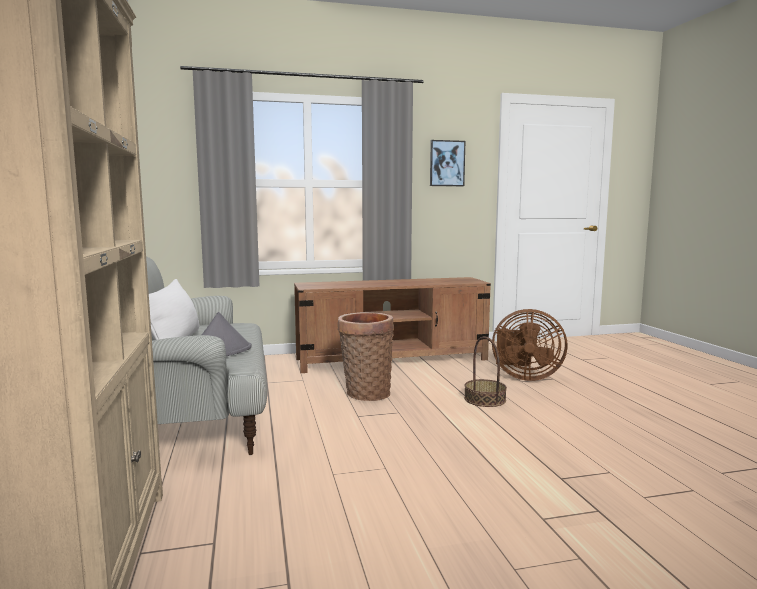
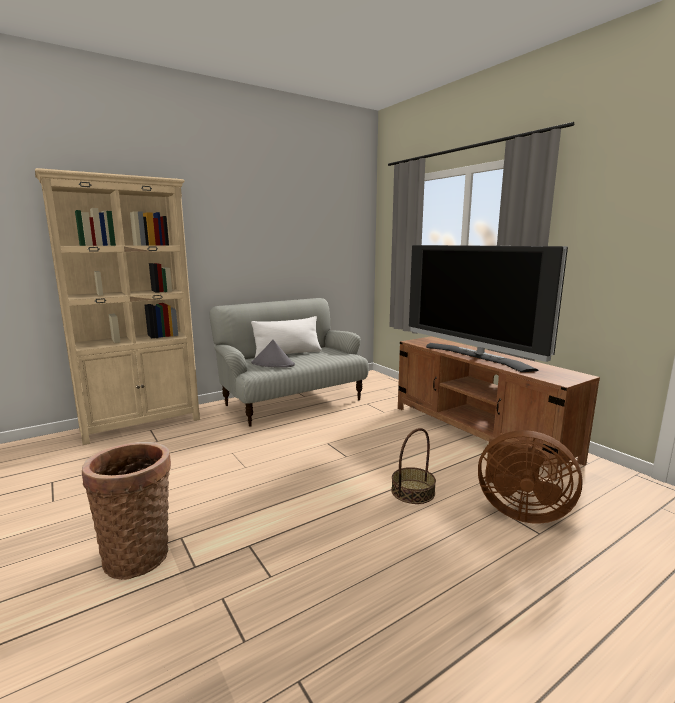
camera: 70 degrees right, 5 degrees up
basket [338,312,394,401] -> basket moved to [82,442,171,580]
picture [430,140,465,186] -> none
brown fan [492,309,568,381] -> brown fan turned 60 degrees counterclockwise [478,430,583,524]
none -> television [409,245,568,372]

